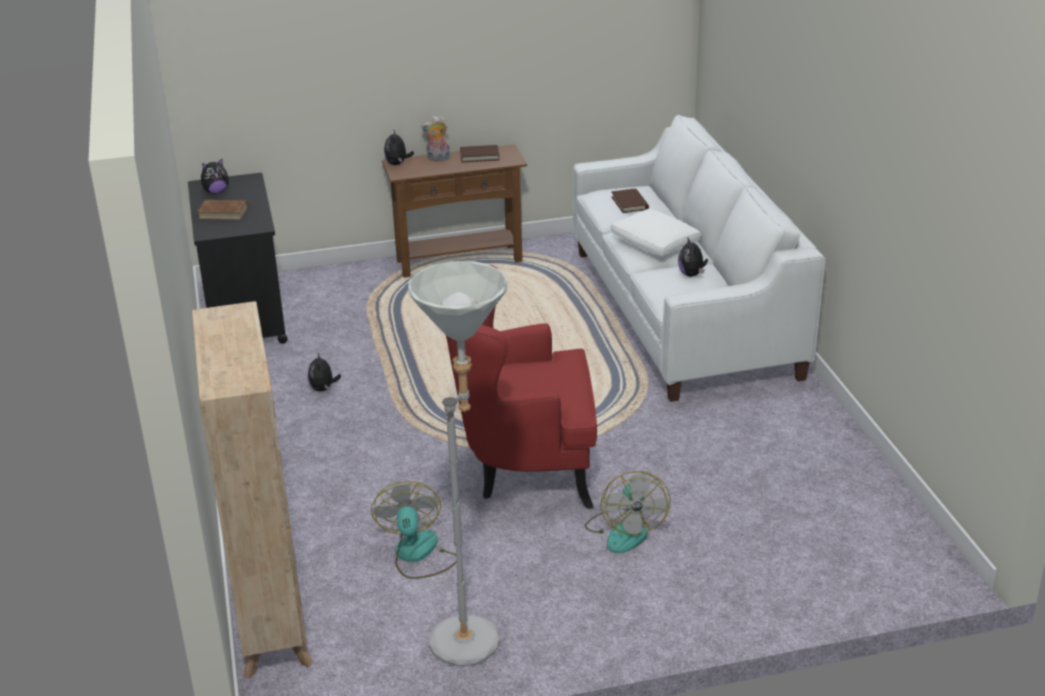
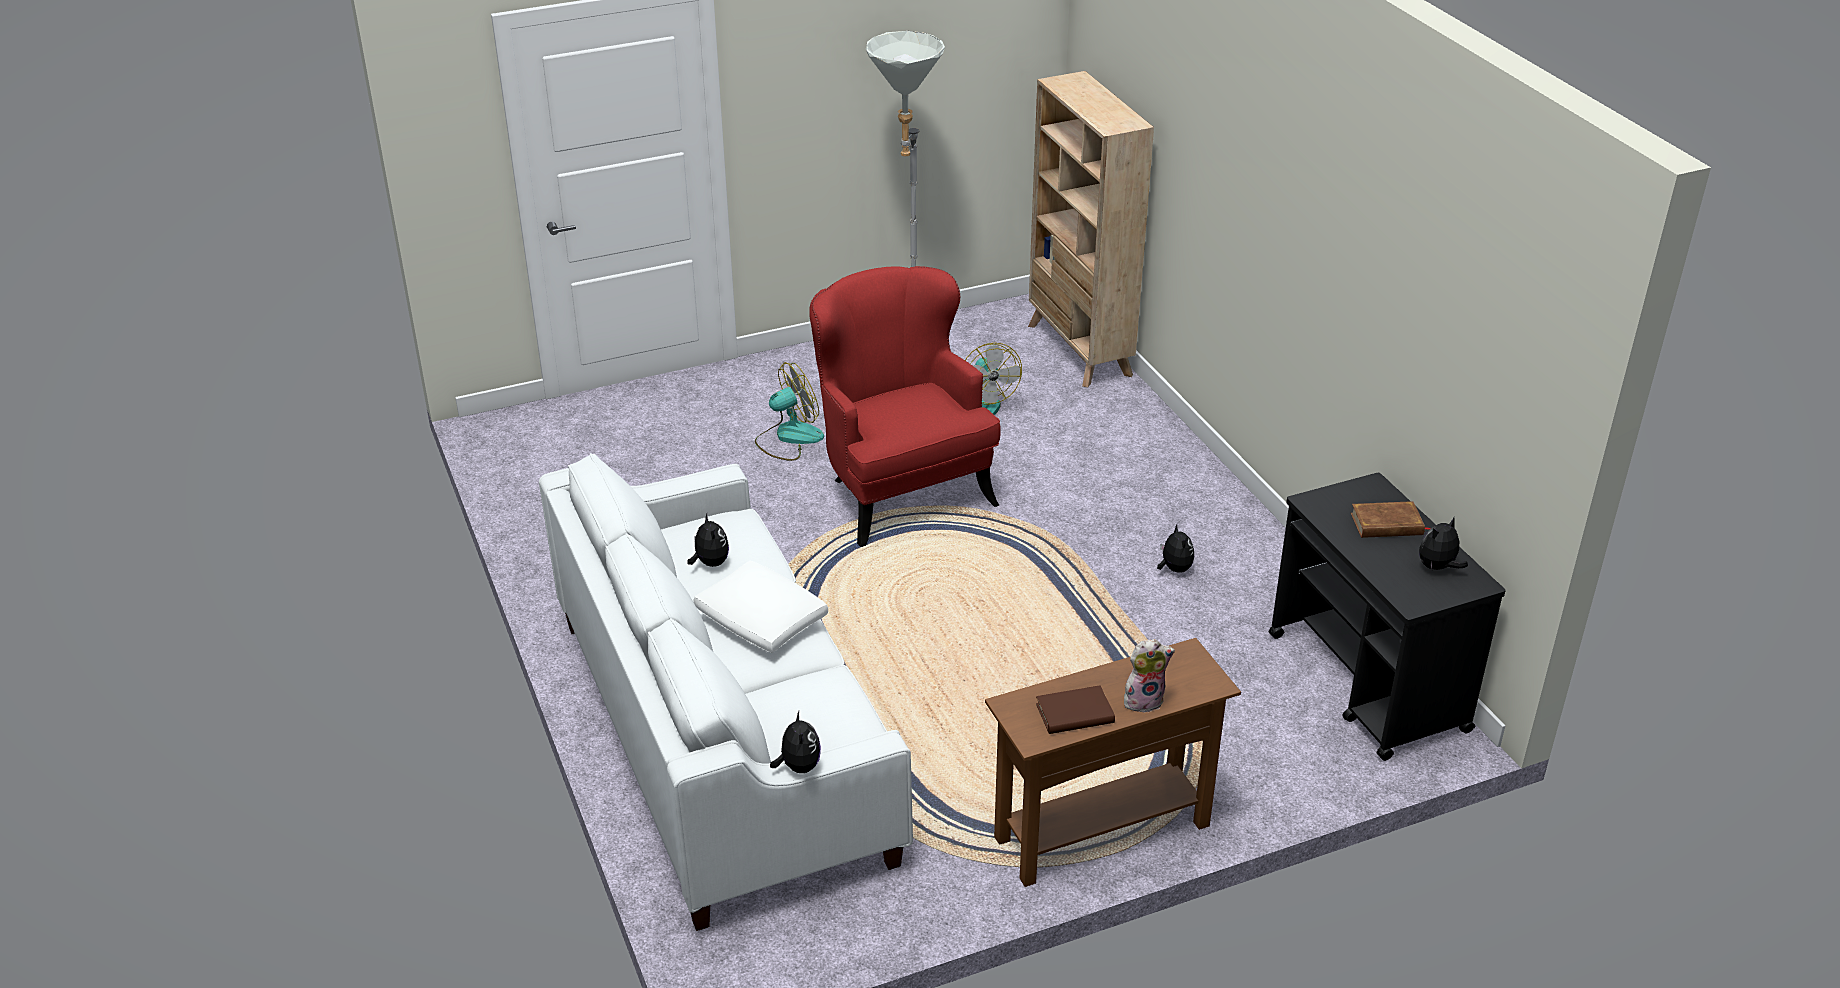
camera: 170 degrees right, 5 degrees up
plush toy [384,130,414,165] -> plush toy moved to [770,711,821,773]
red armchair [446,265,597,509] -> red armchair turned 105 degrees counterclockwise [809,266,1001,547]
fan [585,471,671,553] -> fan turned 75 degrees clockwise [755,362,824,461]
brown book [611,188,649,213] -> none

